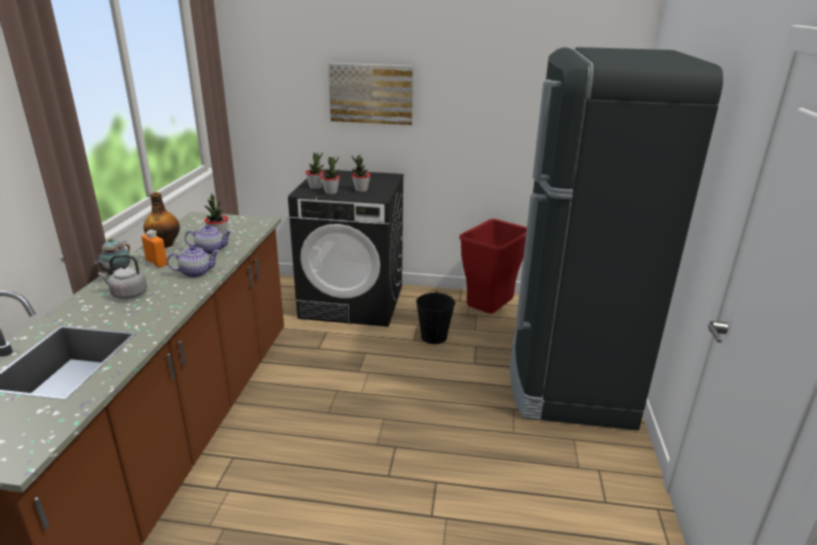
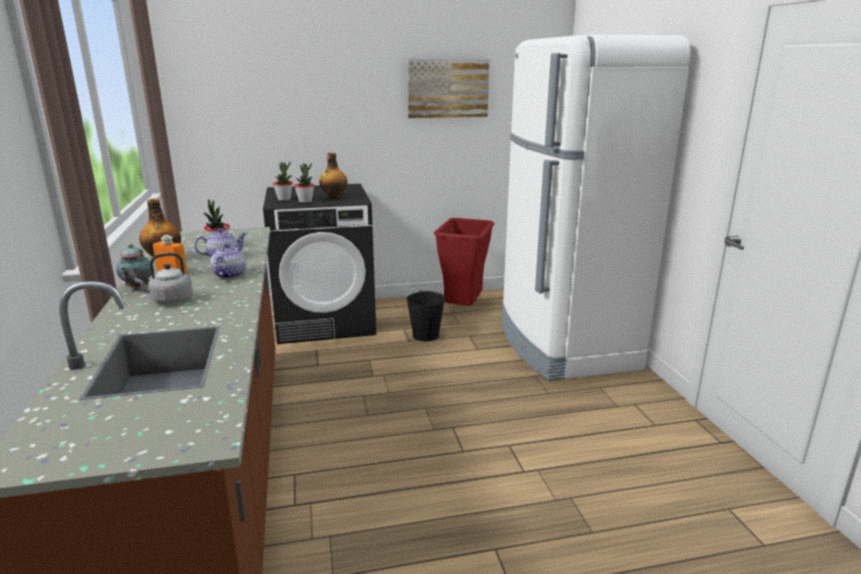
camera: 20 degrees left, 5 degrees down
teapot [167,246,219,278] -> teapot turned 45 degrees counterclockwise [210,244,246,279]
picture [328,63,413,125] -> picture moved to [407,59,489,118]
potted plant [352,155,370,192] -> bottle [319,152,348,199]
black fridge [510,47,723,430] -> white fridge [502,35,691,381]

